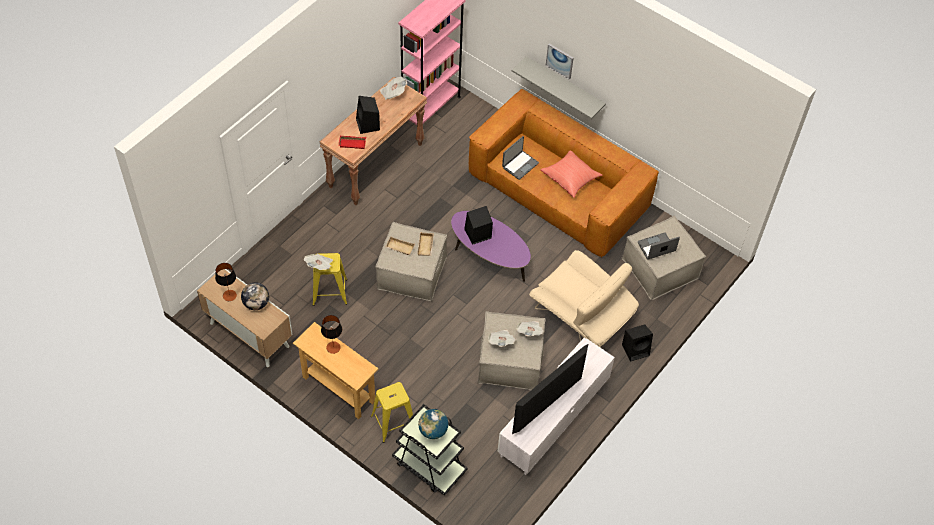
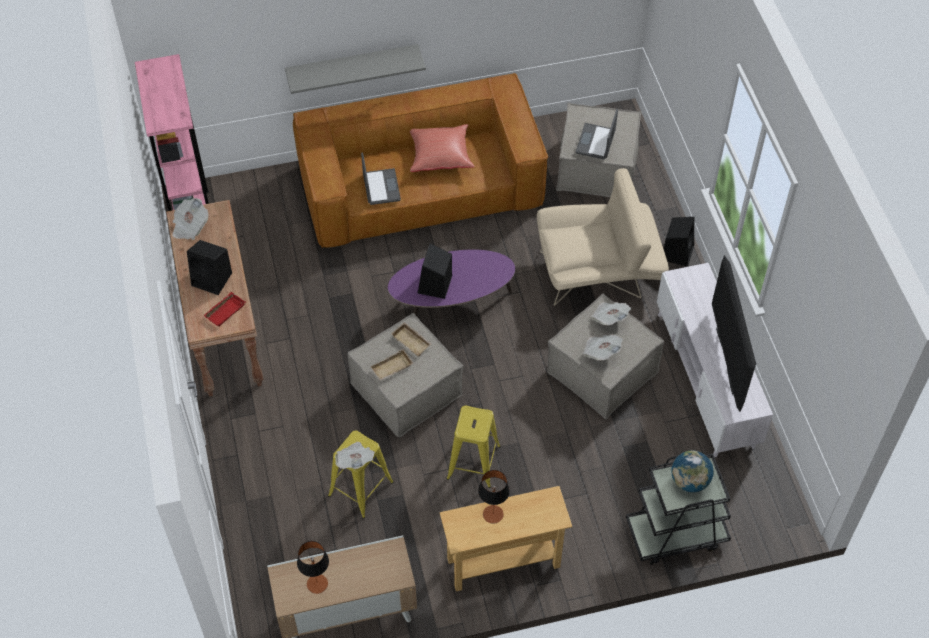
camera: 50 degrees left, 0 degrees up
globe [241,282,269,310] -> none
yellow stool [371,382,413,443] -> yellow stool moved to [447,406,501,488]
picture [546,44,574,80] -> none

